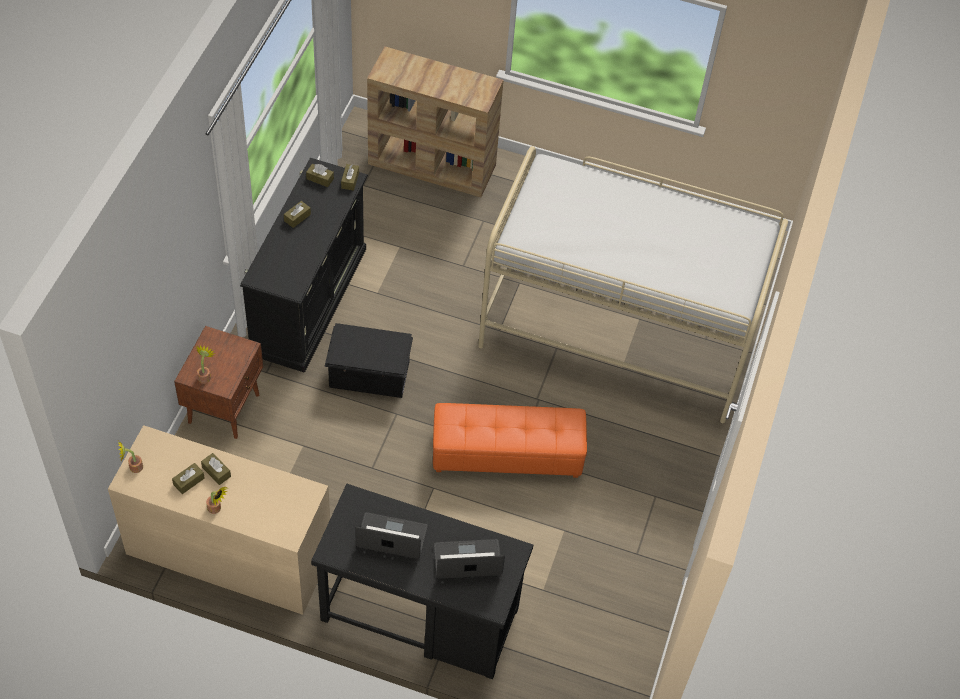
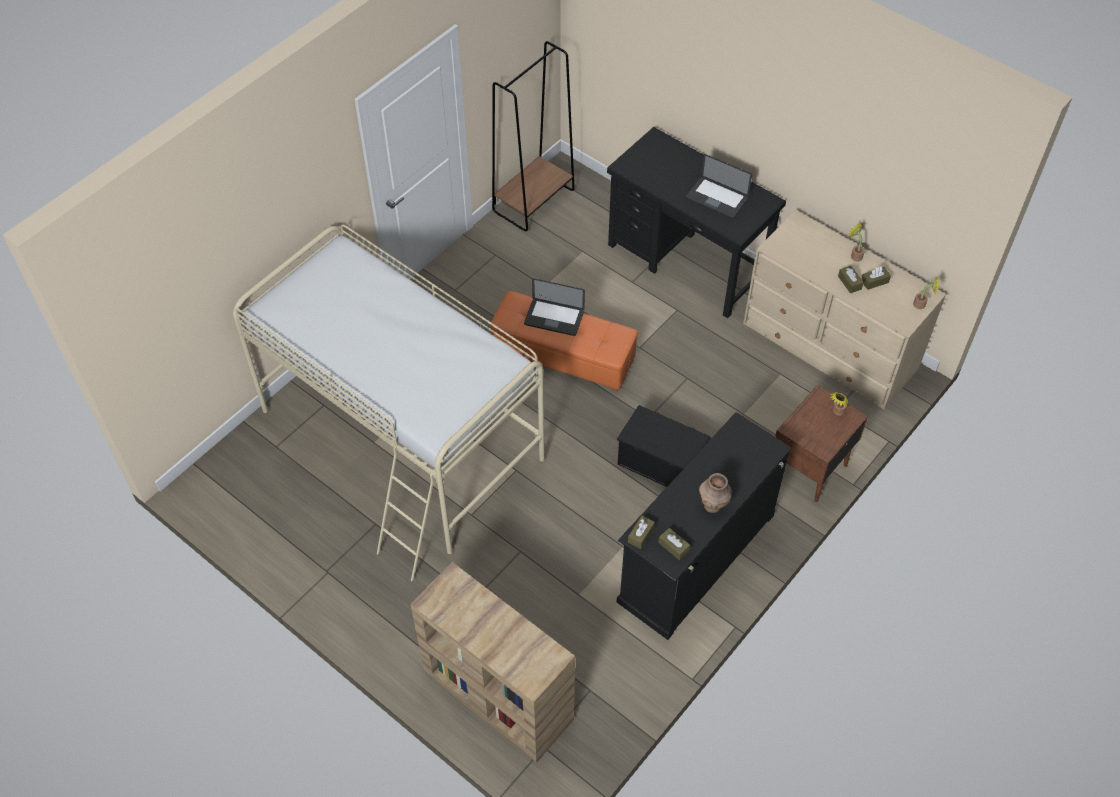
camera: 155 degrees left, 0 degrees up
brown tissue box [284,201,311,228] -> brown vase [699,473,732,513]
laptop [434,539,505,579] -> laptop moved to [524,278,585,336]
none -> clothes rack [492,41,575,231]

